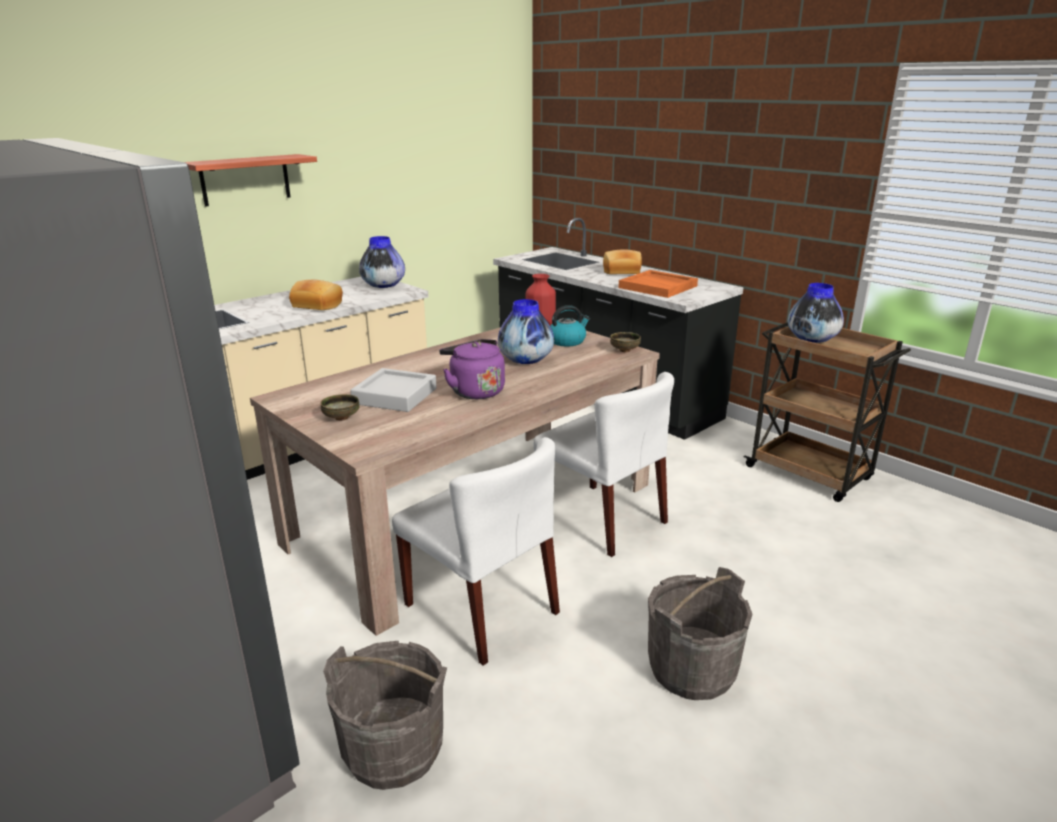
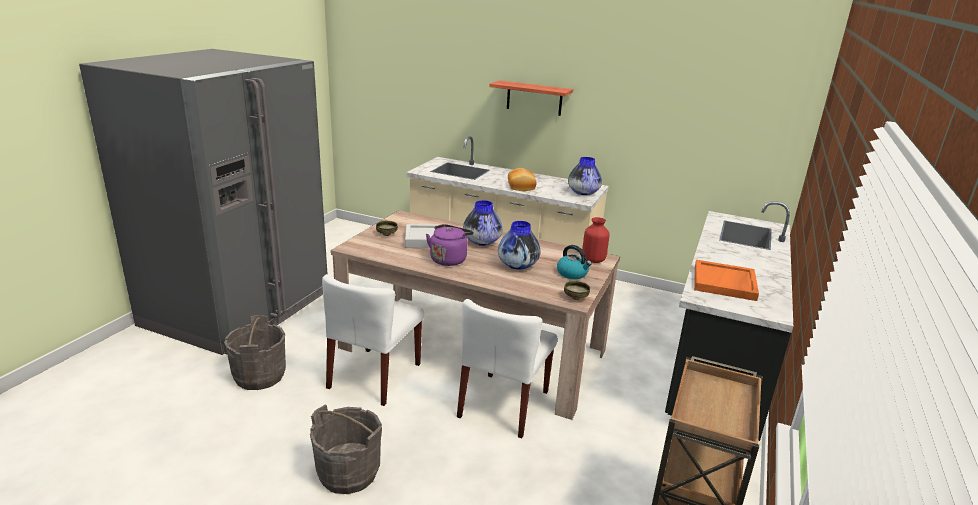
camera: 65 degrees right, 0 degrees up
bread [603,249,642,274] -> none
vase [788,283,844,343] -> vase moved to [463,200,502,246]

